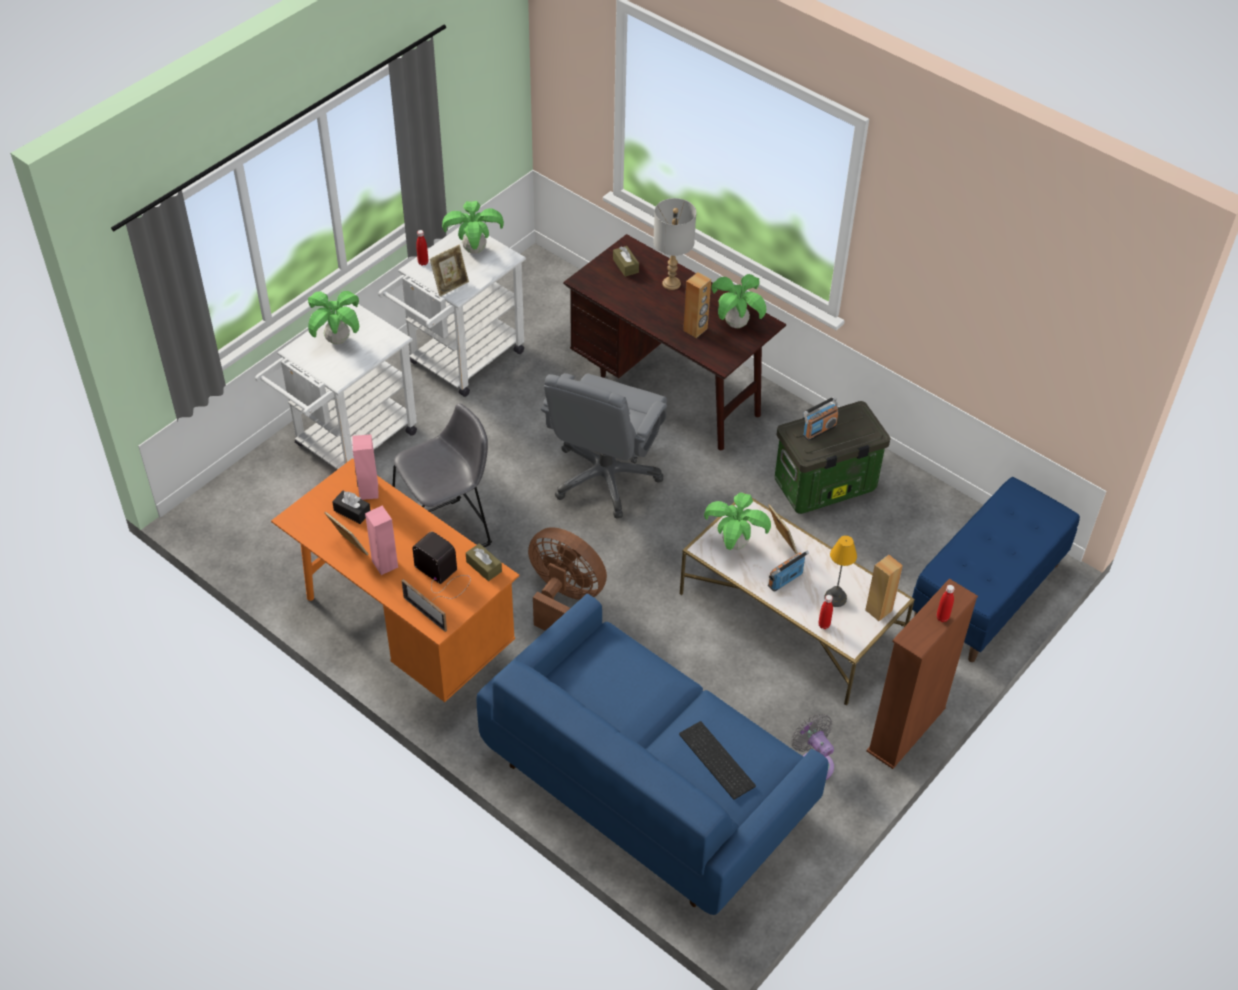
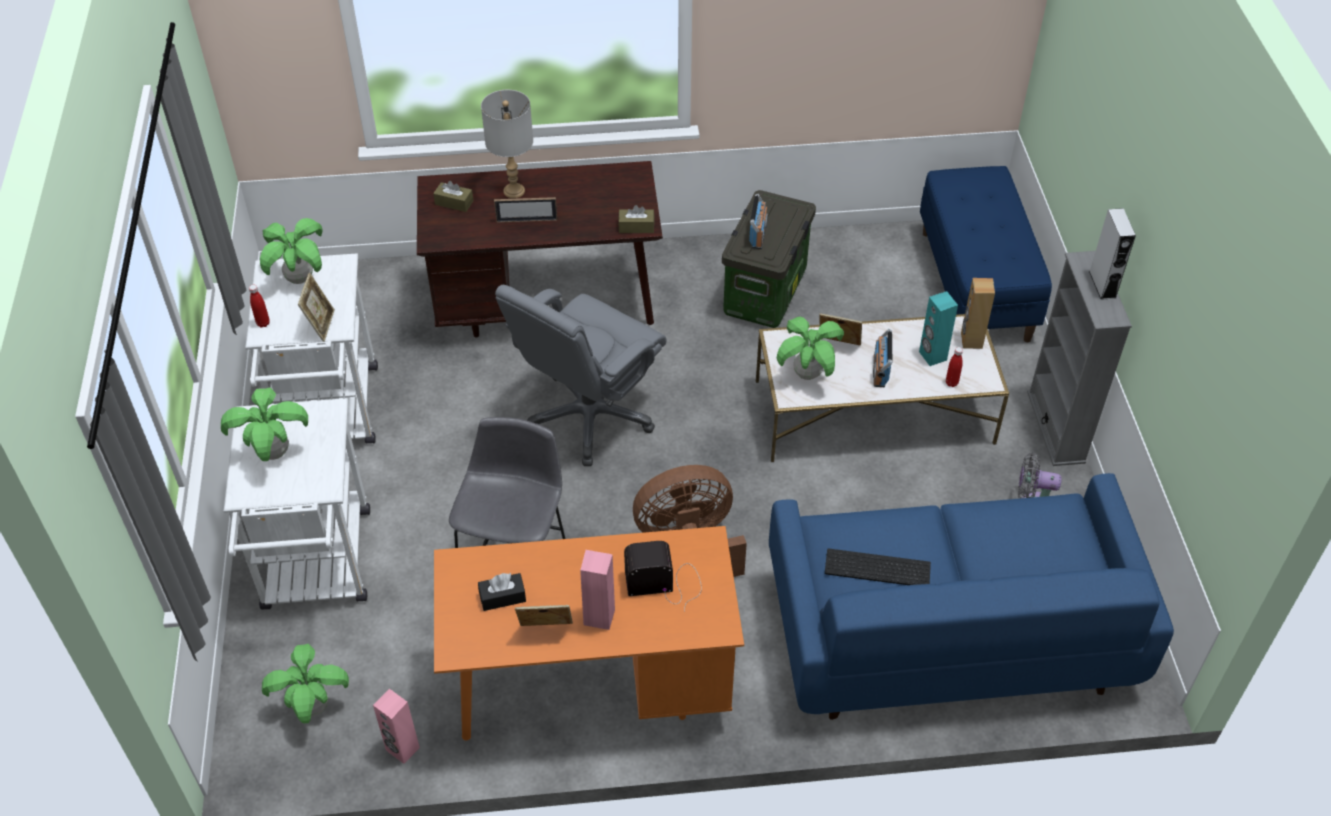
camera: 45 degrees left, 0 degrees up
pink speaker [352,434,379,500] -> pink speaker moved to [373,689,420,764]
picture frame [401,579,447,632] -> picture frame moved to [494,197,557,222]
brown tissue box [466,543,502,581] -> brown tissue box moved to [618,205,654,233]
grey office chair [541,373,667,519] -> grey office chair turned 60 degrees clockwise [495,285,666,466]
keyboard [679,721,756,800] -> keyboard moved to [825,548,931,585]
brown speaker [683,272,711,338] -> none
potted plant [711,274,766,328] -> potted plant moved to [262,644,349,723]
table lamp [824,535,857,607] -> turquoise speaker [919,291,958,366]
brown bookcase [866,578,978,769] -> grey bookcase [1027,251,1132,466]
red bottle [937,585,955,622] -> grey speaker [1089,208,1136,300]

